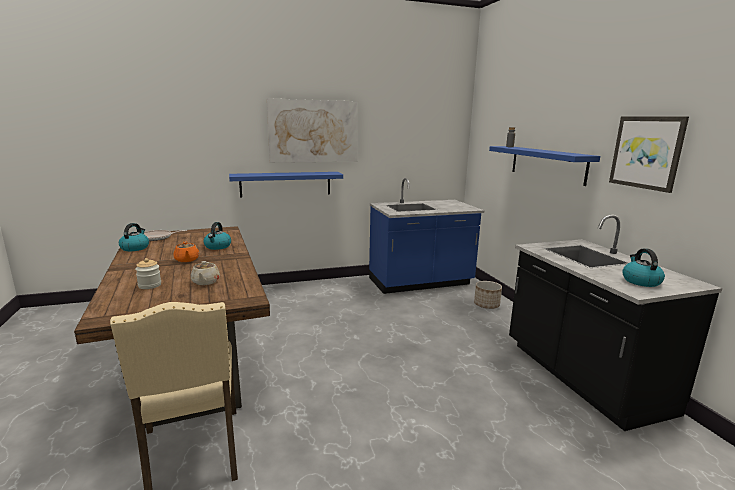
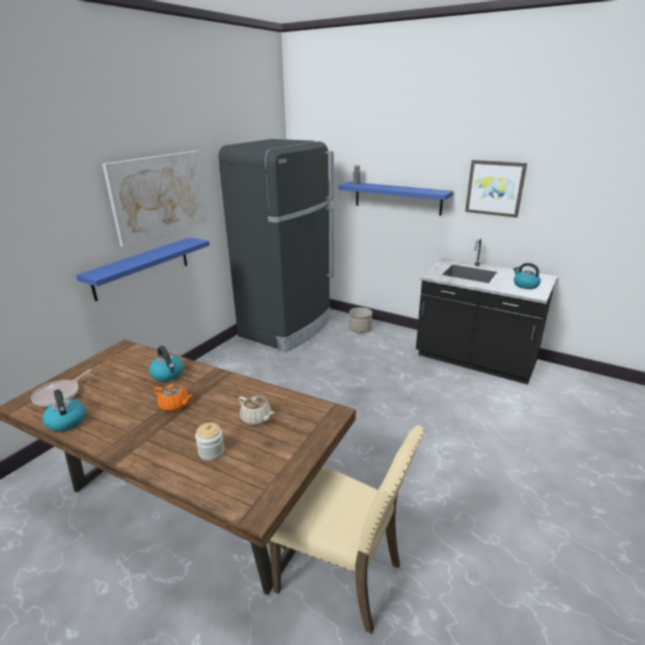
camera: 40 degrees left, 10 degrees up
blue counter [369,178,485,294] -> black fridge [219,139,334,351]

